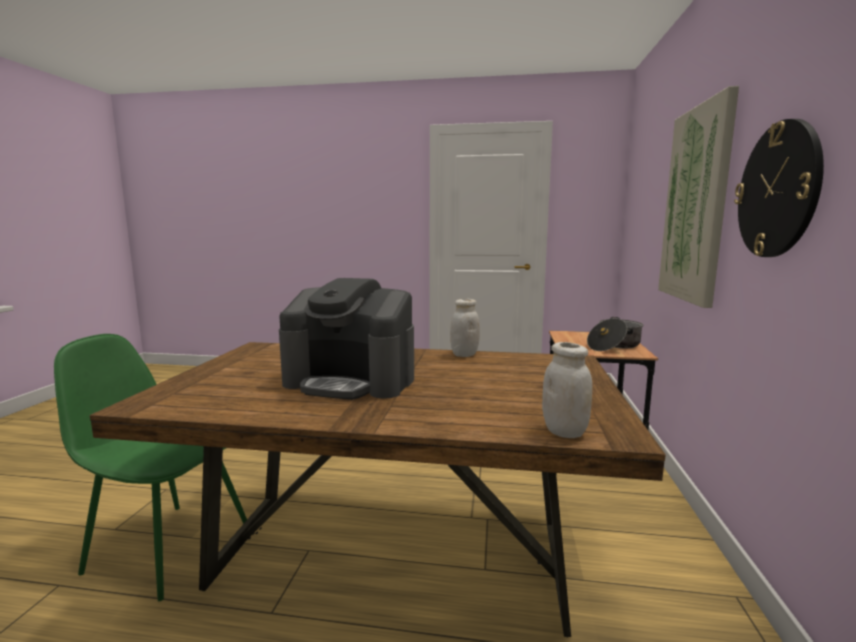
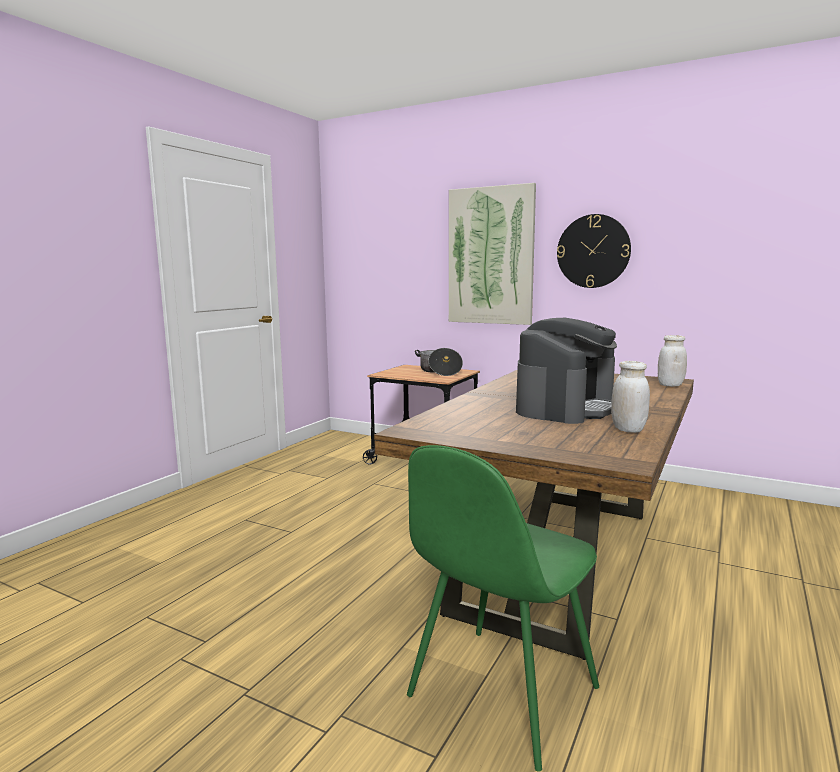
camera: 70 degrees left, 0 degrees up
white jar [450,299,480,357] -> white jar moved to [611,361,650,433]

